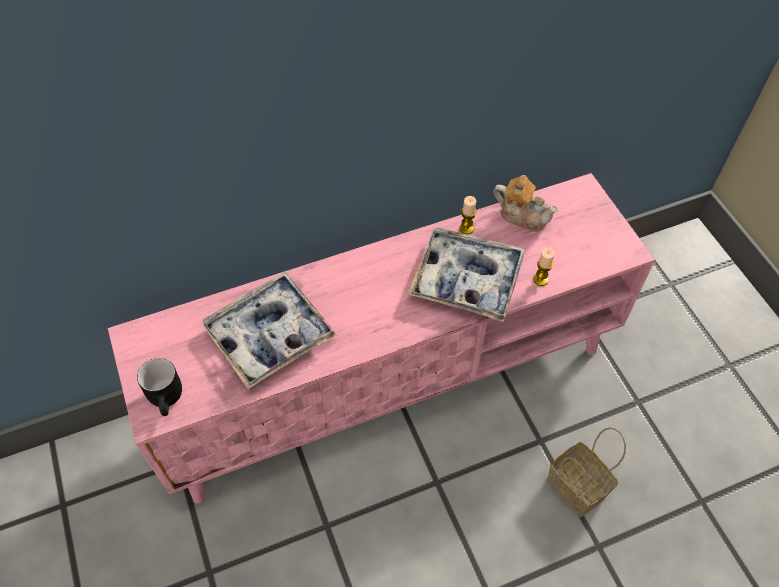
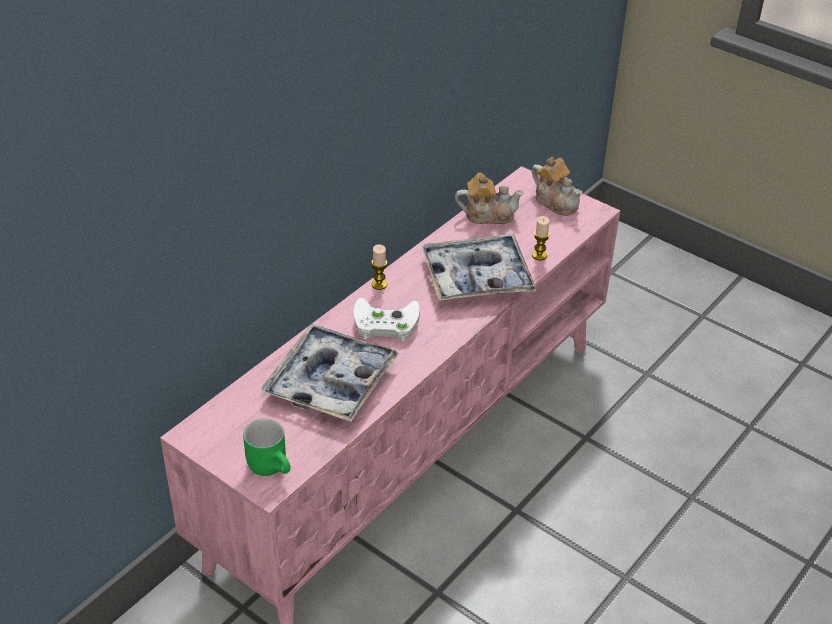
camera: 30 degrees left, 15 degrees down
black mug [137,358,182,416] -> green mug [243,419,291,476]
candle [459,196,476,234] -> candle moved to [371,245,387,290]
basket [547,427,626,517] -> none
none -> white game controller [354,298,420,342]
none -> teapot [532,157,583,216]

